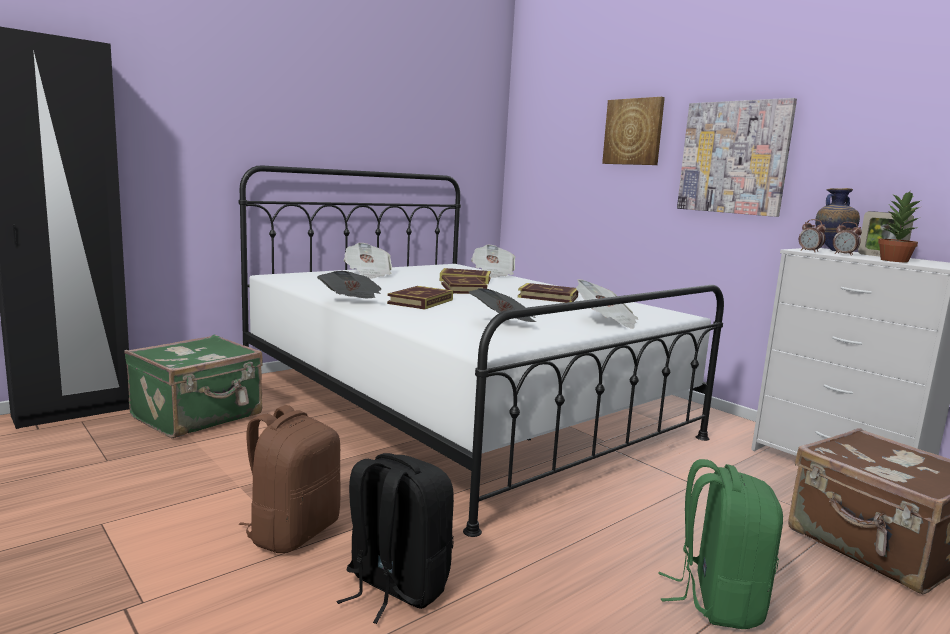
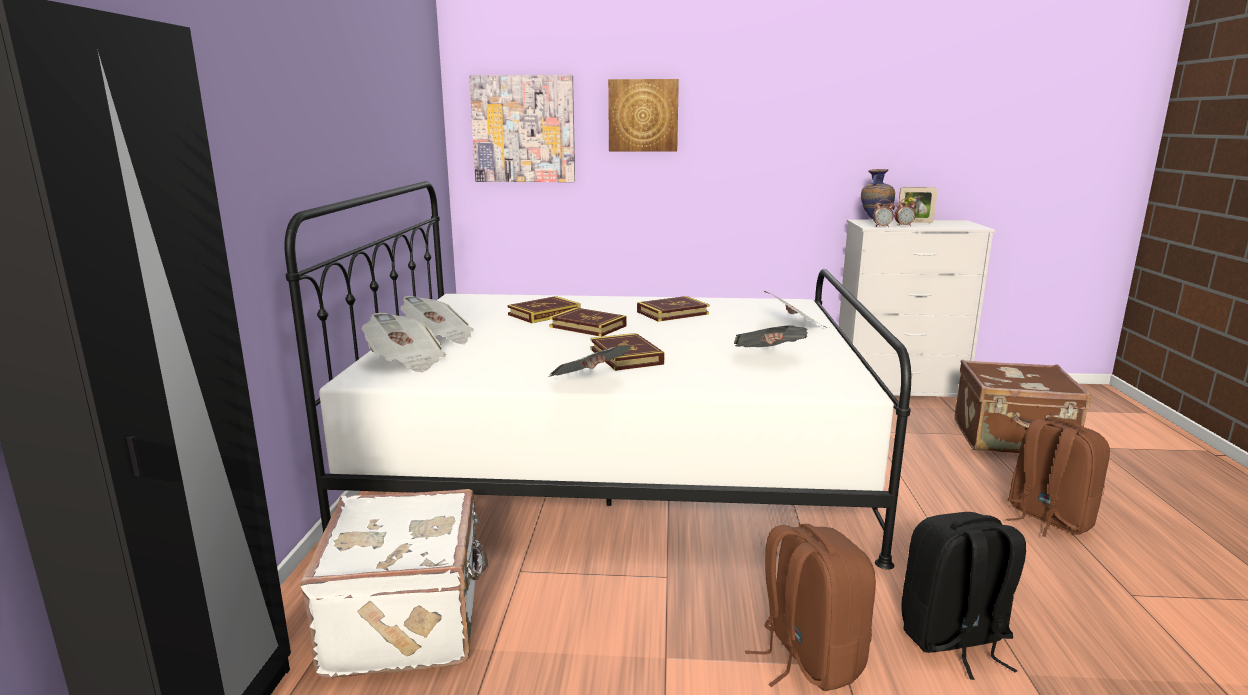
camera: 45 degrees left, 5 degrees up
green suitcase [124,335,263,438] -> white suitcase [300,489,488,677]
newspaper [471,245,515,278] -> newspaper moved to [362,312,446,372]
green backpack [658,459,783,629] -> brown backpack [1006,417,1110,537]
picture [677,98,797,217] -> picture moved to [469,75,575,182]
potted plant [878,191,921,262] -> none

